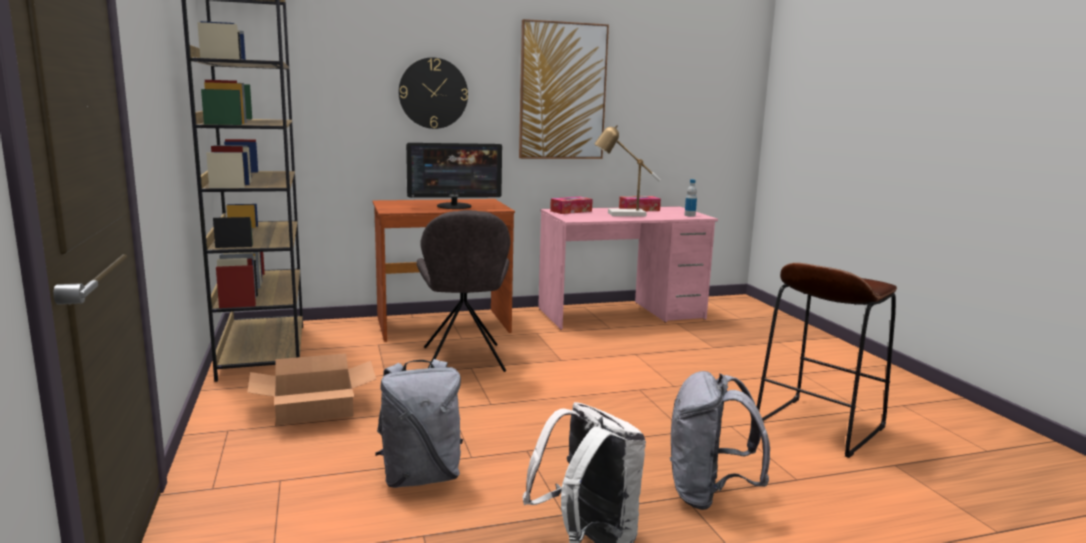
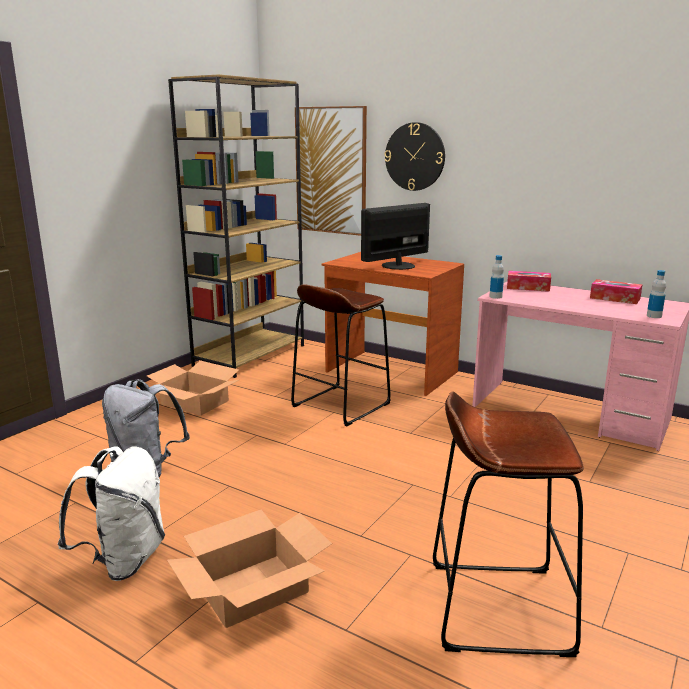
camera: 50 degrees right, 5 degrees up
monitor [406,143,502,209] -> monitor turned 105 degrees clockwise [361,203,430,270]
grey chair [416,210,510,372] -> brown stool [291,284,391,426]
picture [519,19,609,159] -> picture moved to [295,106,367,236]
table lamp [594,125,661,216] -> none
grey backpack [670,371,770,510] -> cardboard box [167,510,332,628]
none -> bottle [489,255,504,299]

